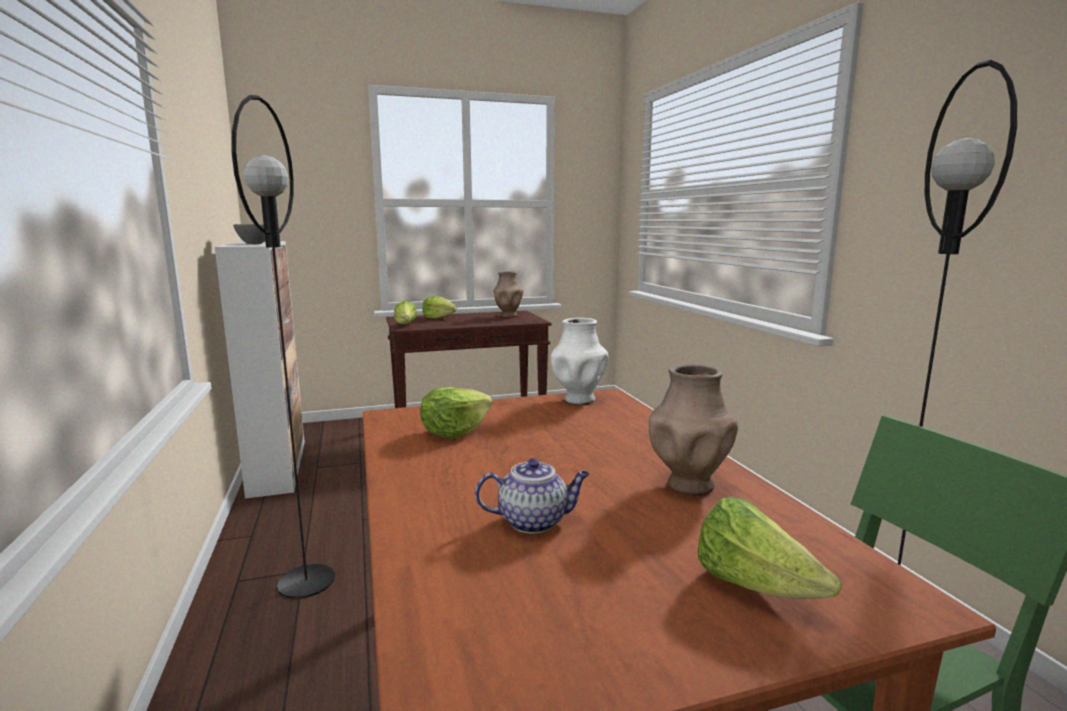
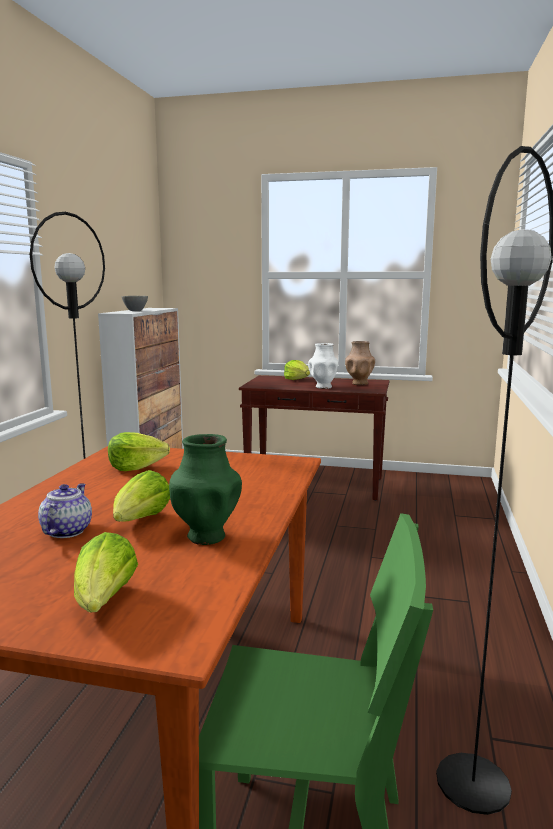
camera: 30 degrees right, 0 degrees up
lettuce [394,301,418,325] -> lettuce moved to [113,470,170,522]
teapot [475,458,590,533] -> teapot turned 105 degrees counterclockwise [38,483,92,538]
white vase [551,318,609,405] -> white vase moved to [308,343,339,389]
brown vase [649,364,738,496] -> green vase [169,434,242,545]

